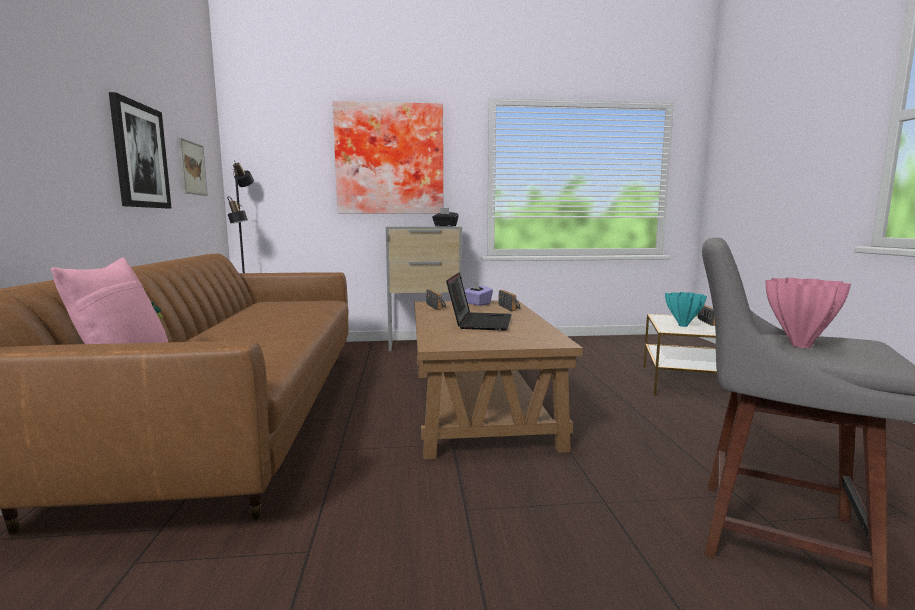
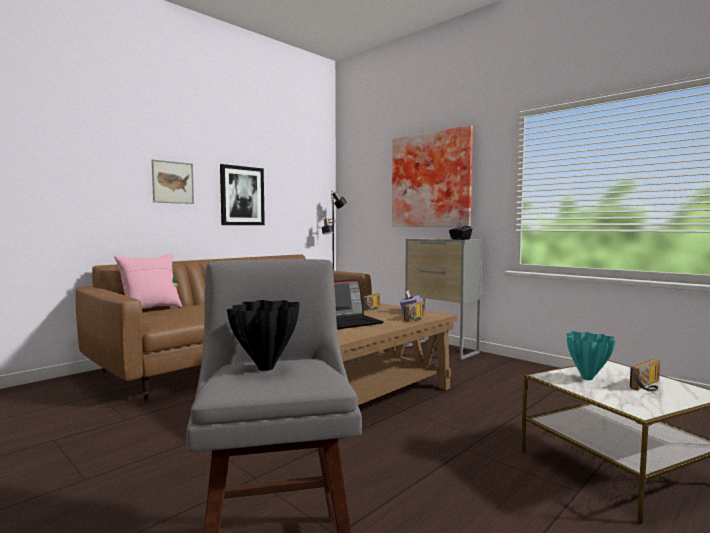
camera: 50 degrees right, 5 degrees down
picture [178,138,208,196] -> picture moved to [152,159,194,204]
pink vase [765,278,851,348] -> black vase [227,300,300,371]

